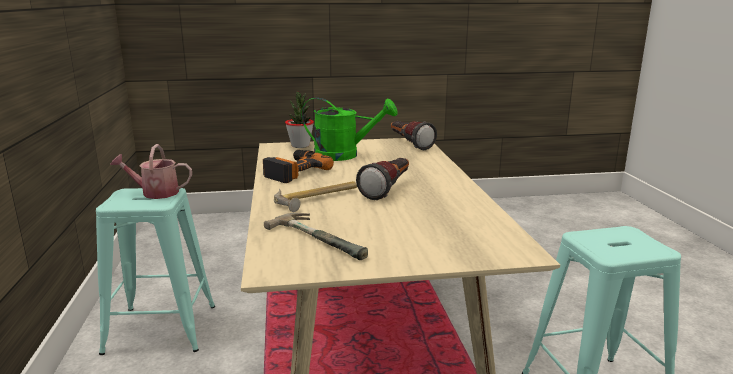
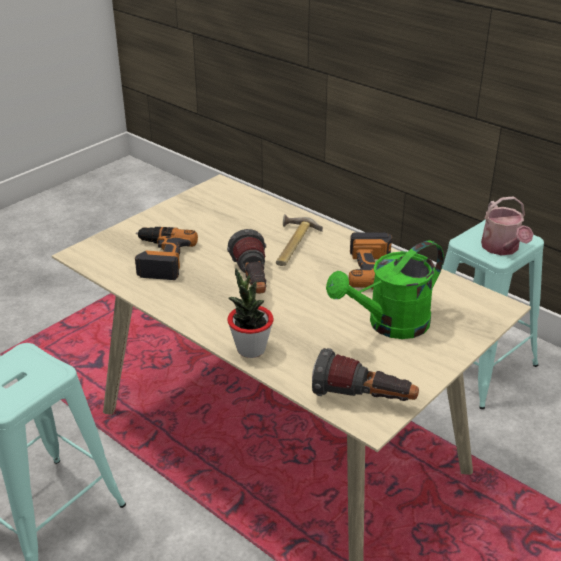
camera: 140 degrees right, 15 degrees up
watering can [110,144,192,199] -> watering can turned 120 degrees clockwise [481,196,534,255]
hammer [264,213,368,260] -> none
potted plant [285,91,314,148] -> potted plant moved to [227,268,274,358]
none -> power drill [135,227,198,280]

